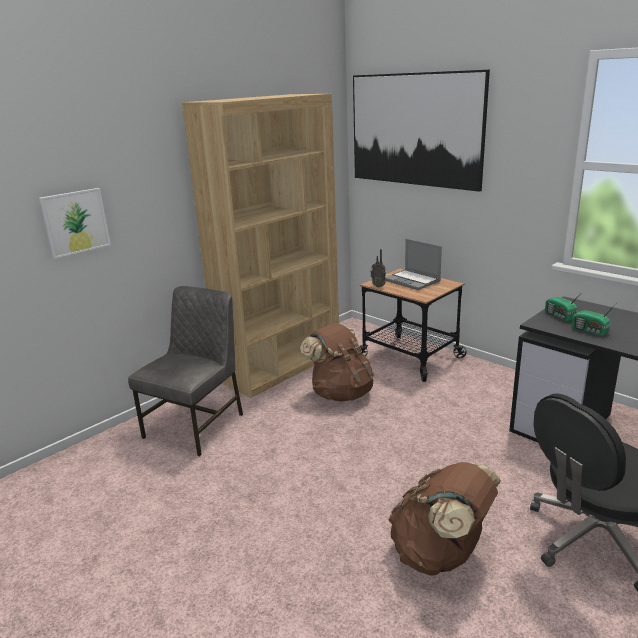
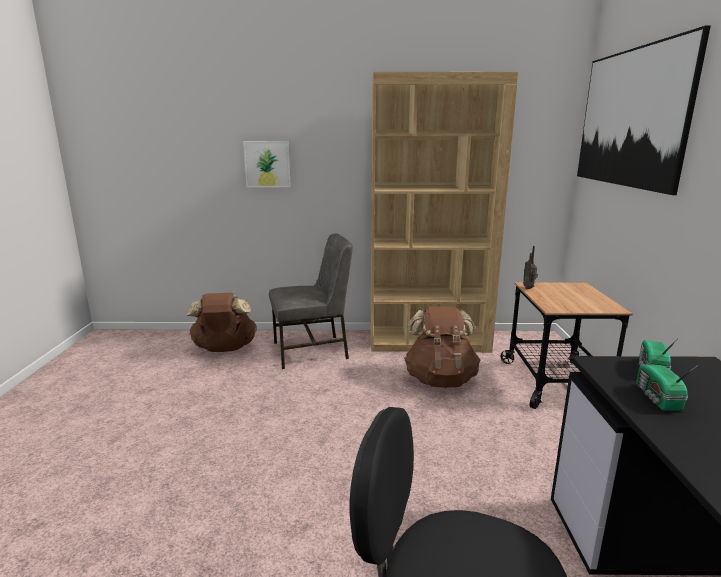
camera: 45 degrees right, 5 degrees down
laptop [385,239,442,290] -> none
brown backpack [388,462,501,576] -> brown backpack moved to [187,293,257,352]

